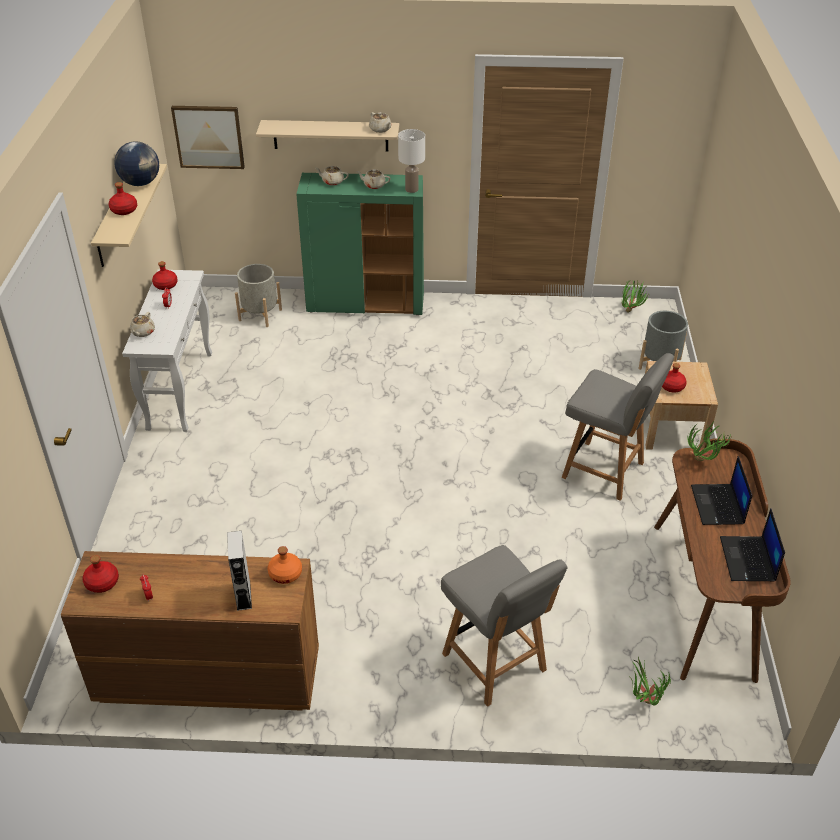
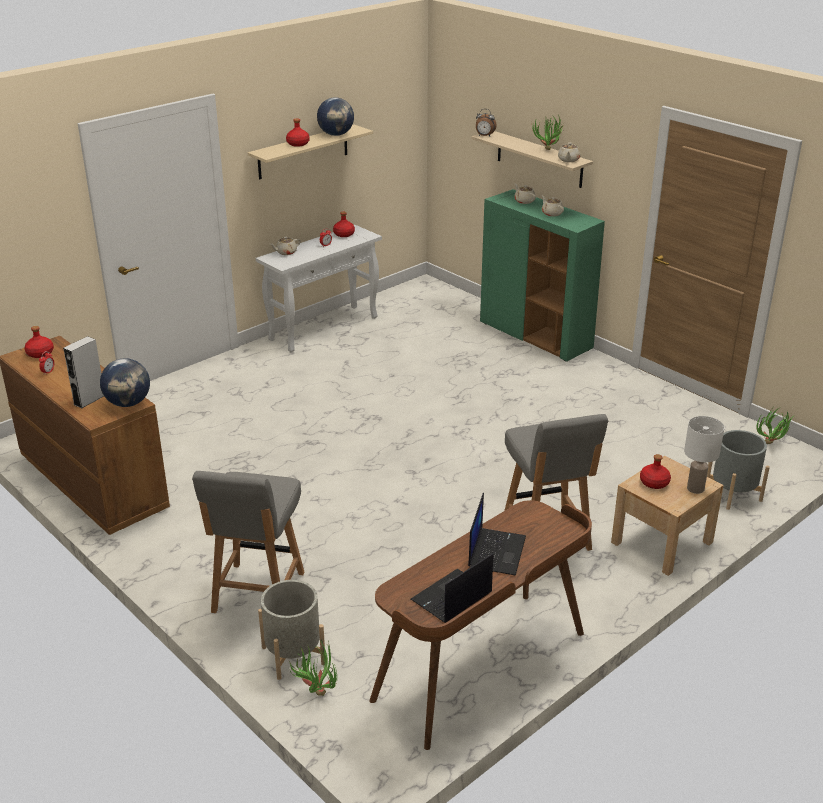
camera: 45 degrees right, 10 degrees down
picture [171,106,245,169] -> none
grey planter [235,264,282,327] -> grey planter moved to [258,580,325,680]
orange bottle [268,546,302,584] -> globe [100,358,150,407]
white table lamp [398,129,425,193] -> white table lamp moved to [684,416,724,494]
potted plant [688,422,732,461] -> potted plant moved to [532,115,566,150]
laptop [691,456,752,525] -> laptop turned 150 degrees clockwise [468,493,526,575]
none -> alarm clock [476,109,496,136]

